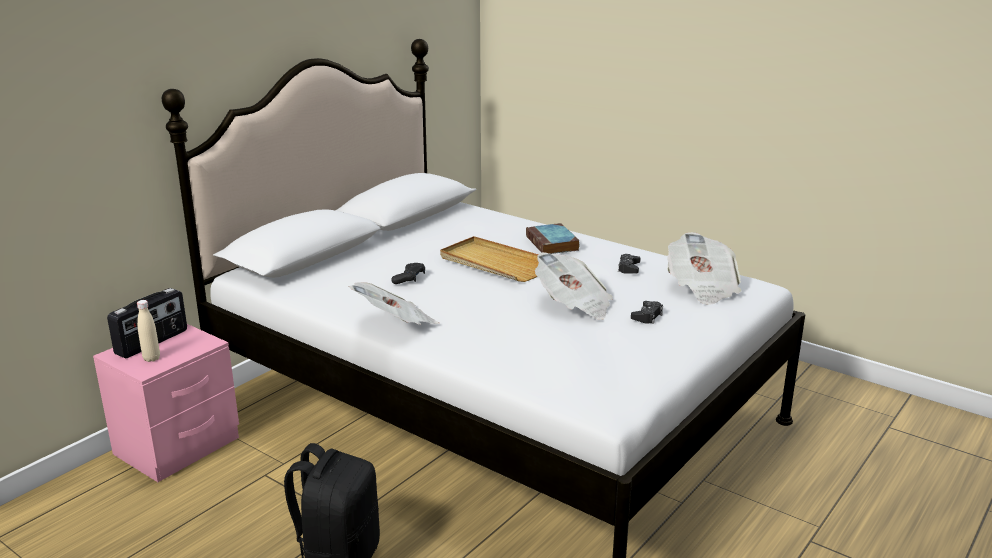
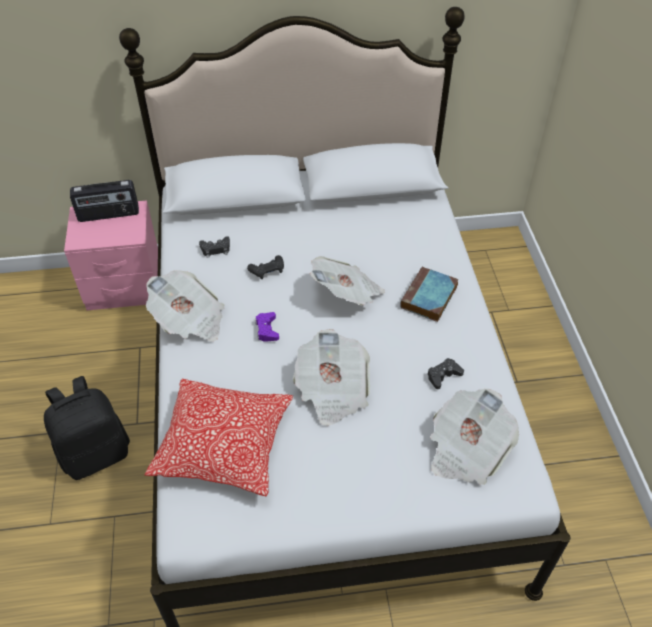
camera: 45 degrees right, 25 degrees up
beige bottle [137,300,160,362] -> none
beige tray [440,236,539,282] -> newspaper [310,256,385,306]
black game controller [631,301,663,324] -> black game controller moved to [199,236,230,258]
none -> pillow [145,379,293,497]
none -> purple game controller [255,312,279,342]

